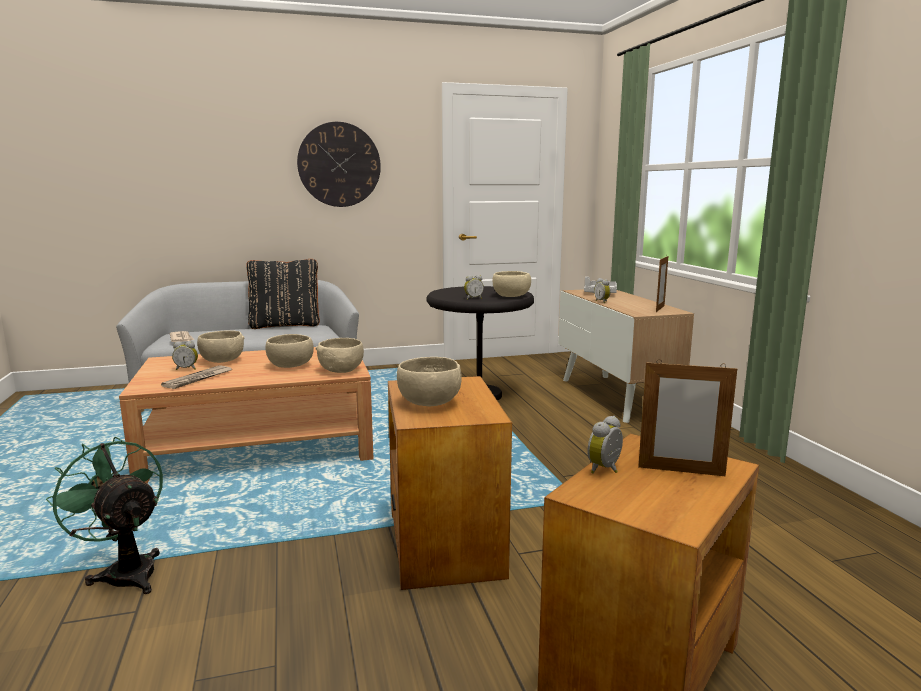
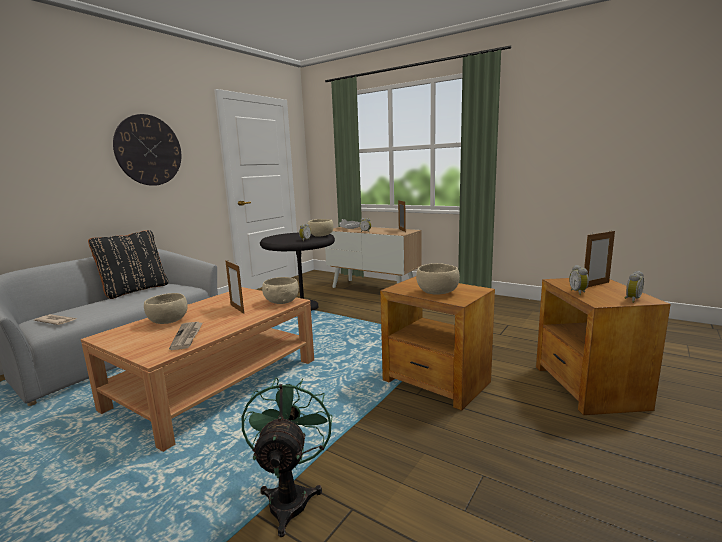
camera: 40 degrees left, 0 degrees up
green fan [46,437,163,594] -> green fan turned 90 degrees clockwise [242,377,333,537]
alarm clock [172,341,198,370] -> alarm clock moved to [625,271,644,303]
beige bowl [265,334,314,368] -> picture frame [225,260,244,314]

